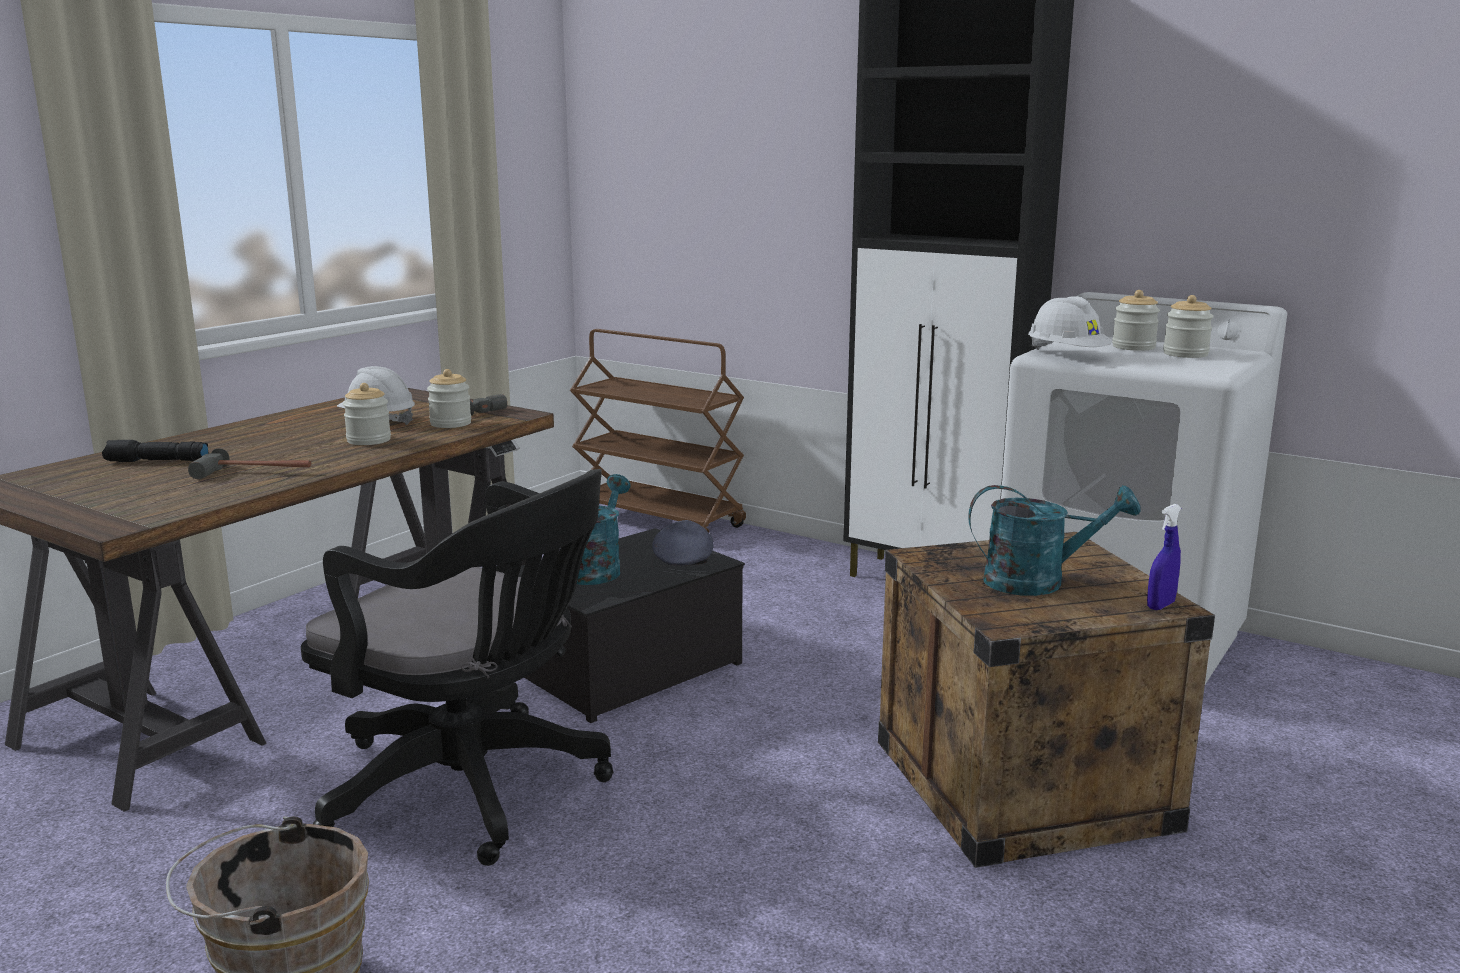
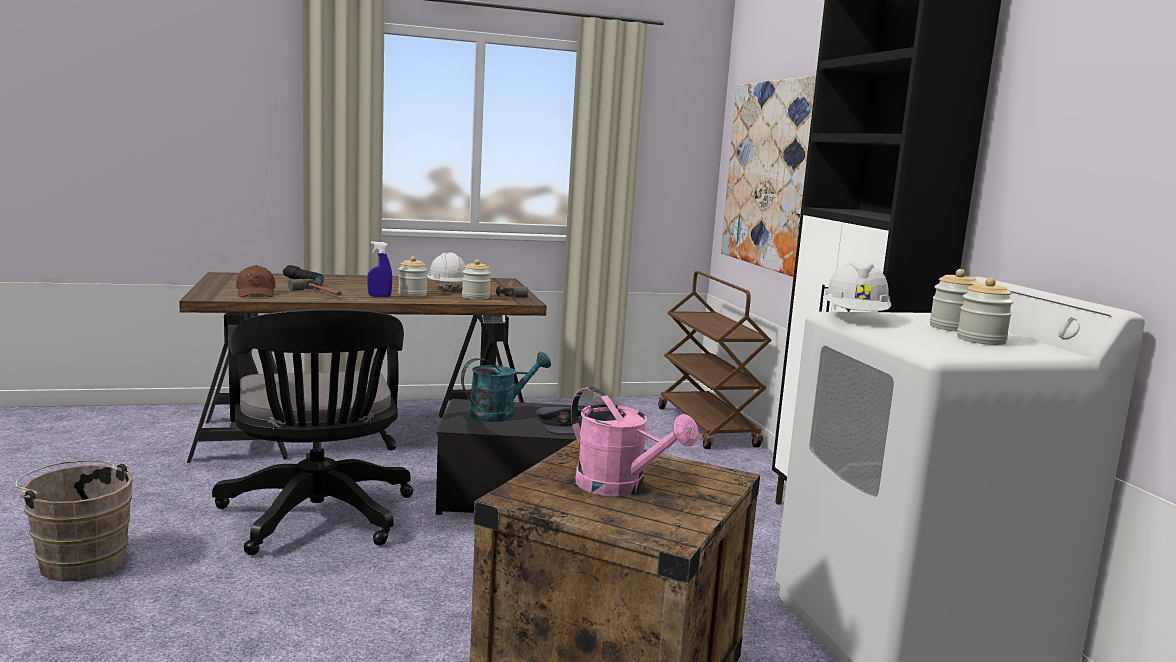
camera: 40 degrees right, 5 degrees down
grey cap [652,520,713,566] -> grey cap turned 120 degrees clockwise [536,407,582,434]
turquoise watering can [968,485,1141,596] -> pink watering can [571,387,699,497]
blue spray bottle [1147,504,1181,610] -> blue spray bottle moved to [367,241,392,297]
none -> brown cap [236,265,275,297]
none -> picture [721,75,816,277]

